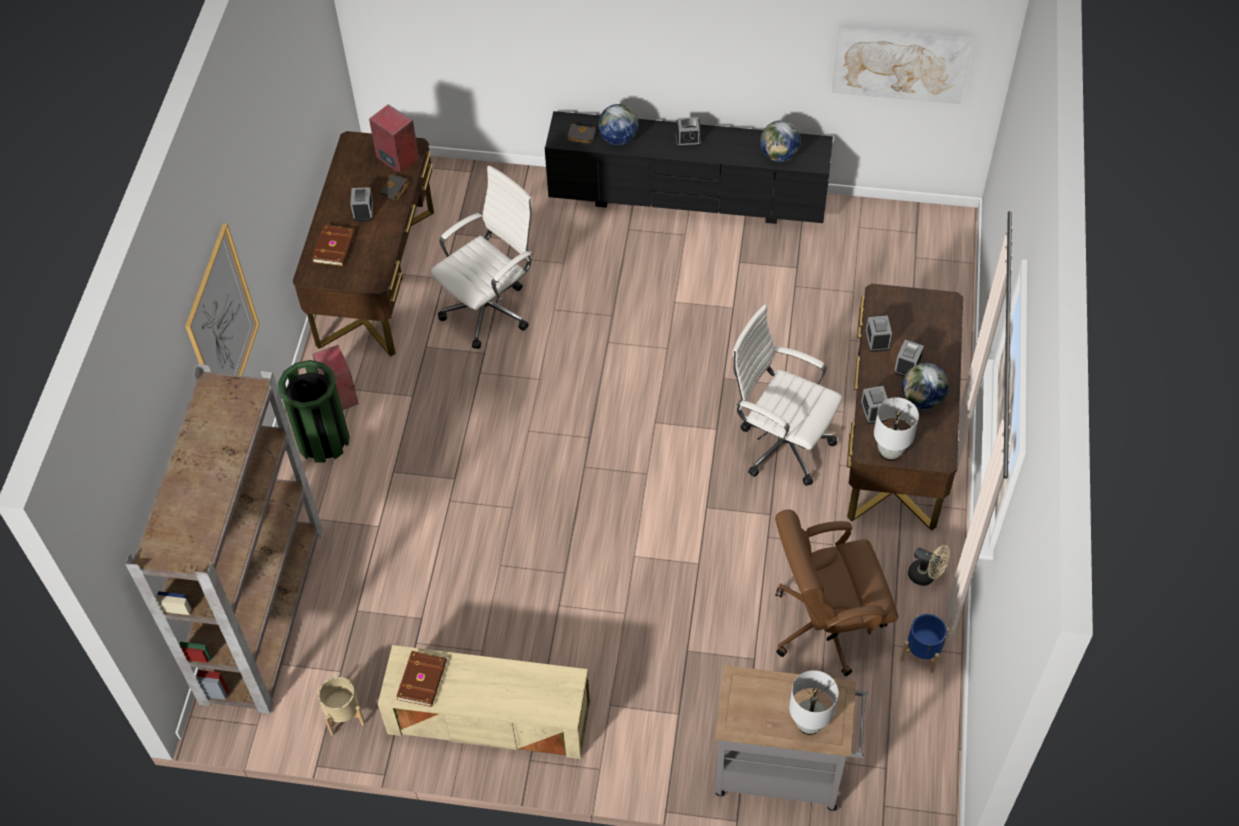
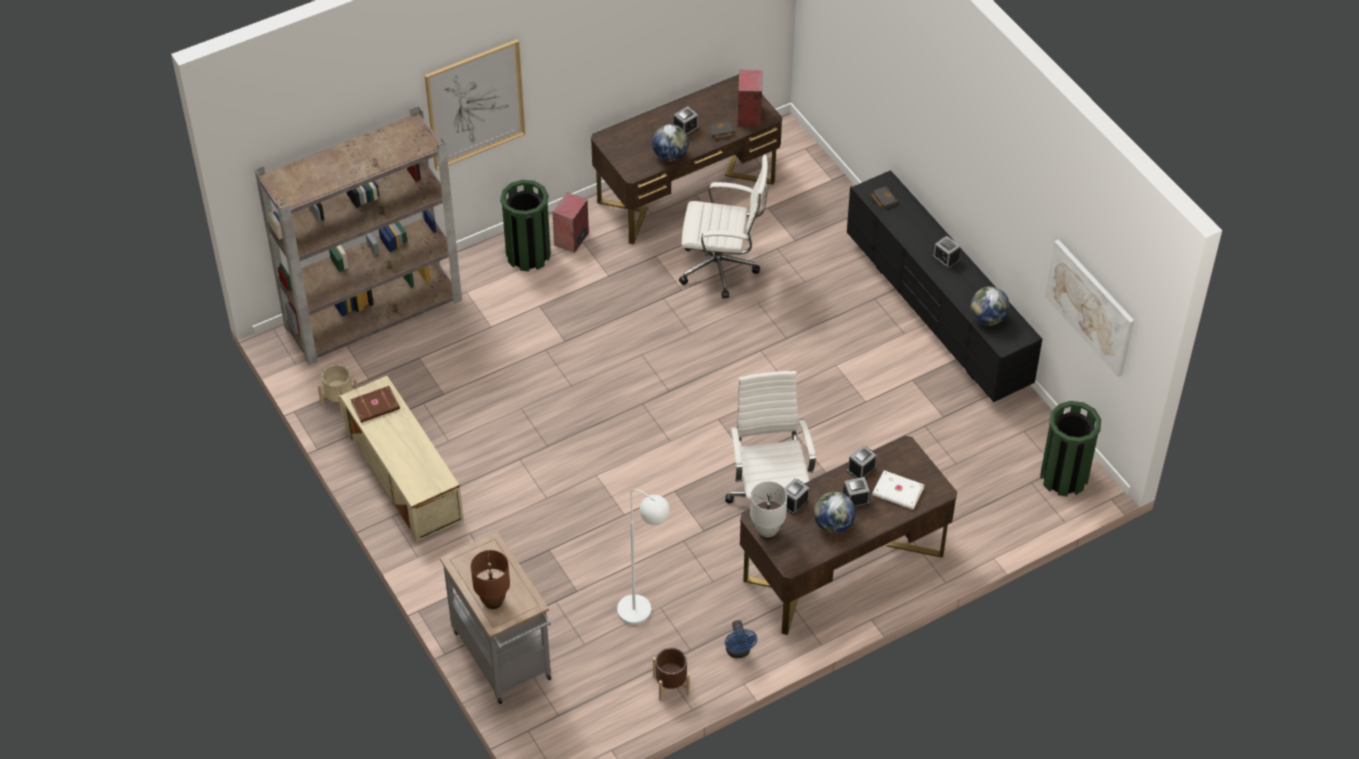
camera: 50 degrees right, 5 degrees down
brown book [312,225,355,266] -> none
globe [598,104,639,145] -> globe moved to [652,124,689,161]
brown office chair [775,510,898,676] -> white floor lamp [617,489,670,625]
white table lamp [789,670,839,735] -> brown table lamp [471,550,510,609]
blue planter [900,614,950,673] -> brown planter [653,648,690,701]
beige fan [908,545,950,586] -> blue fan [725,620,757,658]
none -> white book [872,470,924,510]
none -> green trash can [1040,401,1101,496]

